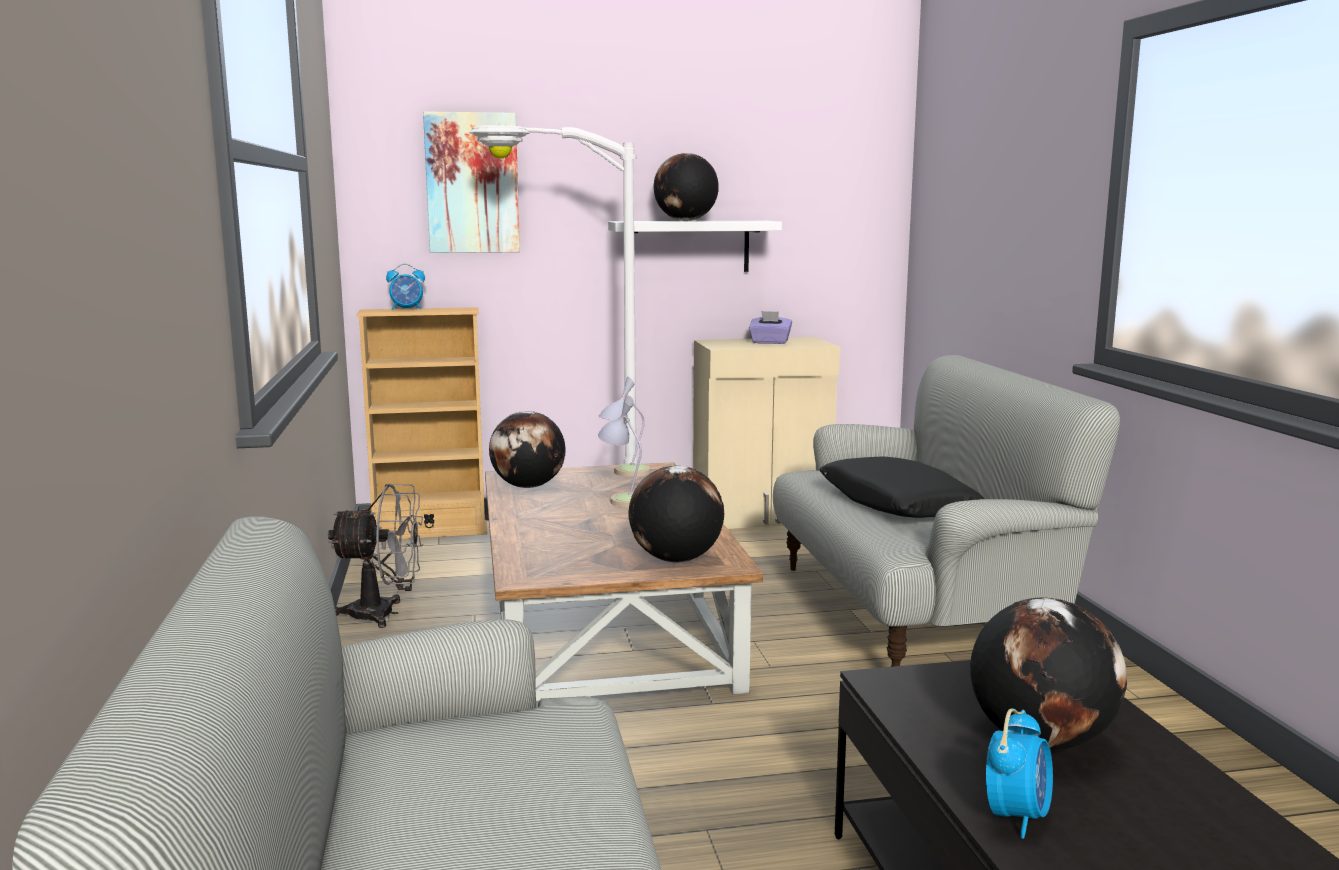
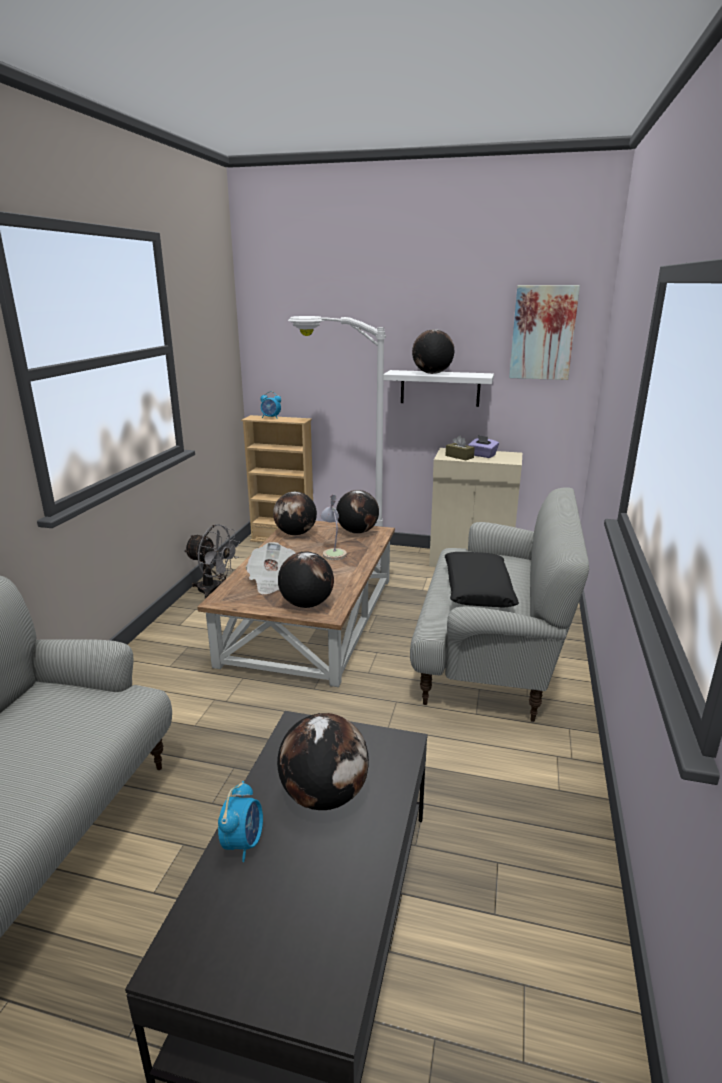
camera: 25 degrees right, 10 degrees up
picture [423,111,520,253] -> picture moved to [509,285,580,380]
table lamp [598,377,651,477] -> globe [336,490,379,534]
alarm clock [986,708,1053,839] -> alarm clock turned 45 degrees counterclockwise [218,781,263,862]
none -> newspaper [246,542,296,594]
none -> brown tissue box [445,436,475,460]

